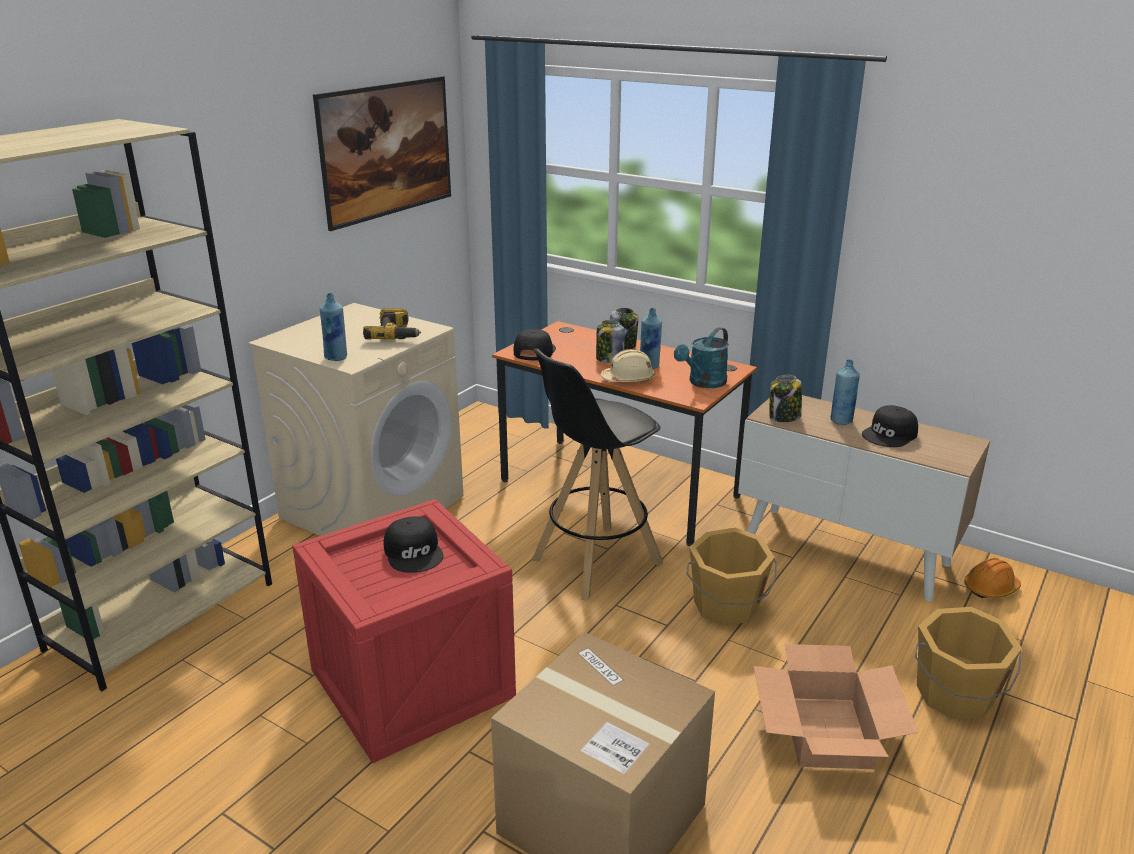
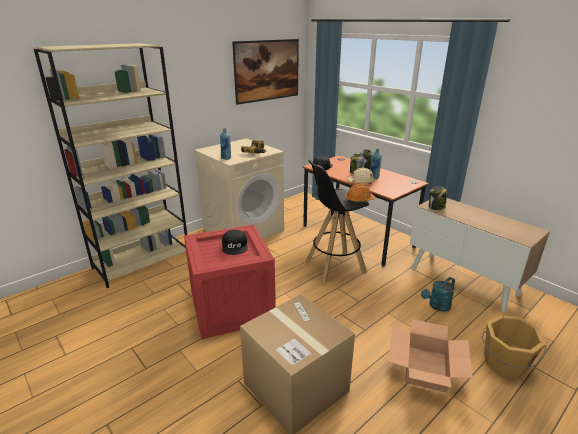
camera: 15 degrees right, 0 degrees up
turquoise watering can [674,327,729,388] -> turquoise watering can moved to [421,277,455,312]
orange bucket [686,528,777,626] -> none
blue bottle [831,359,860,425] -> none
black cap [862,405,918,447] -> none
orange hard hat [964,558,1021,598] -> orange hard hat moved to [346,184,375,202]

